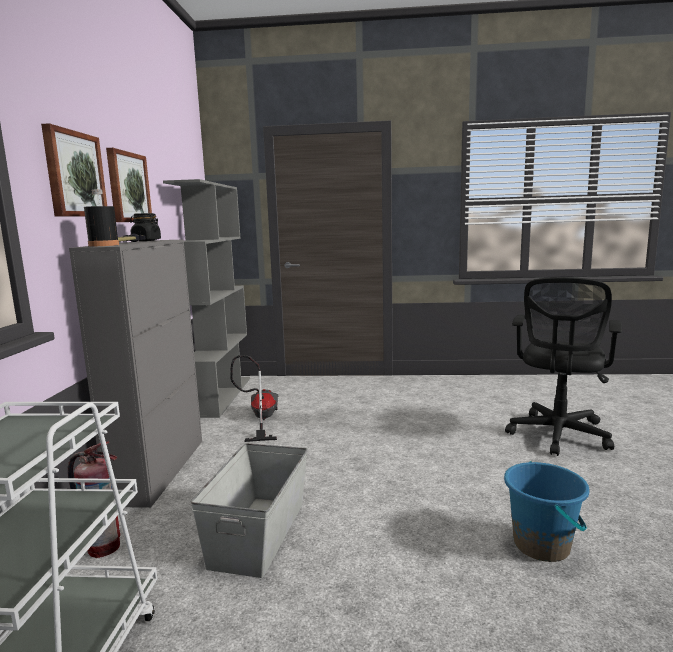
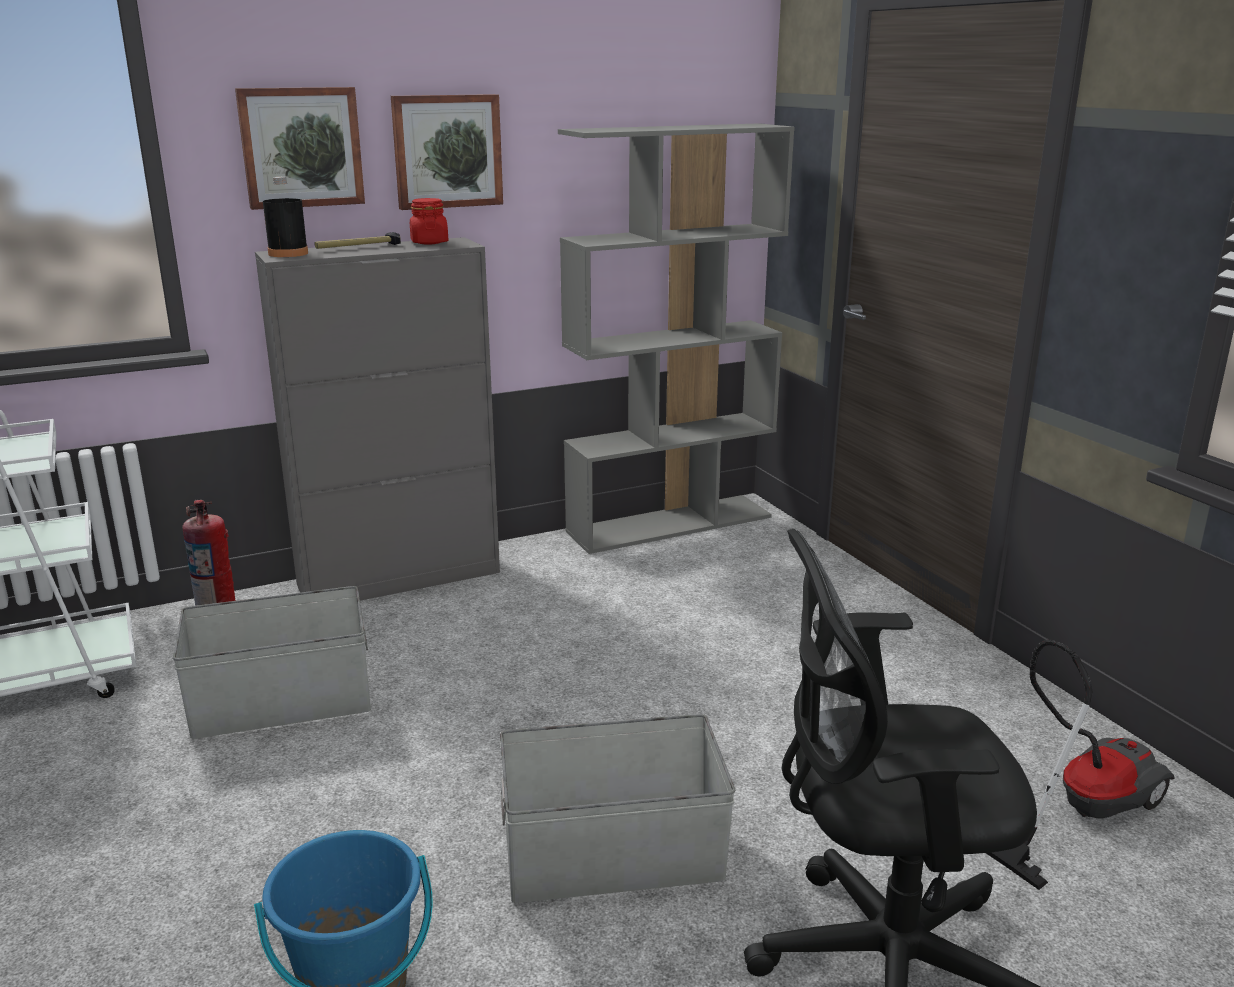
camera: 60 degrees right, 10 degrees up
black jar [130,213,161,241] -> red jar [410,198,448,244]
vacuum cleaner [230,355,278,442] -> vacuum cleaner moved to [986,639,1175,890]
none -> grey storage box [500,714,735,903]

